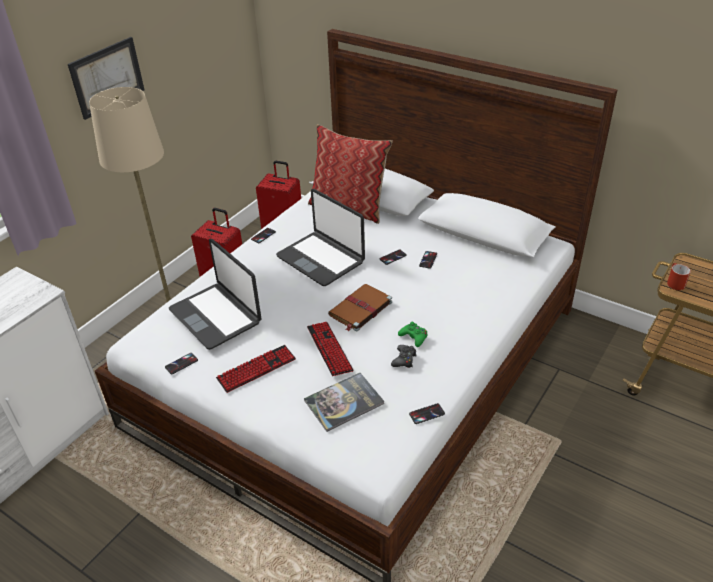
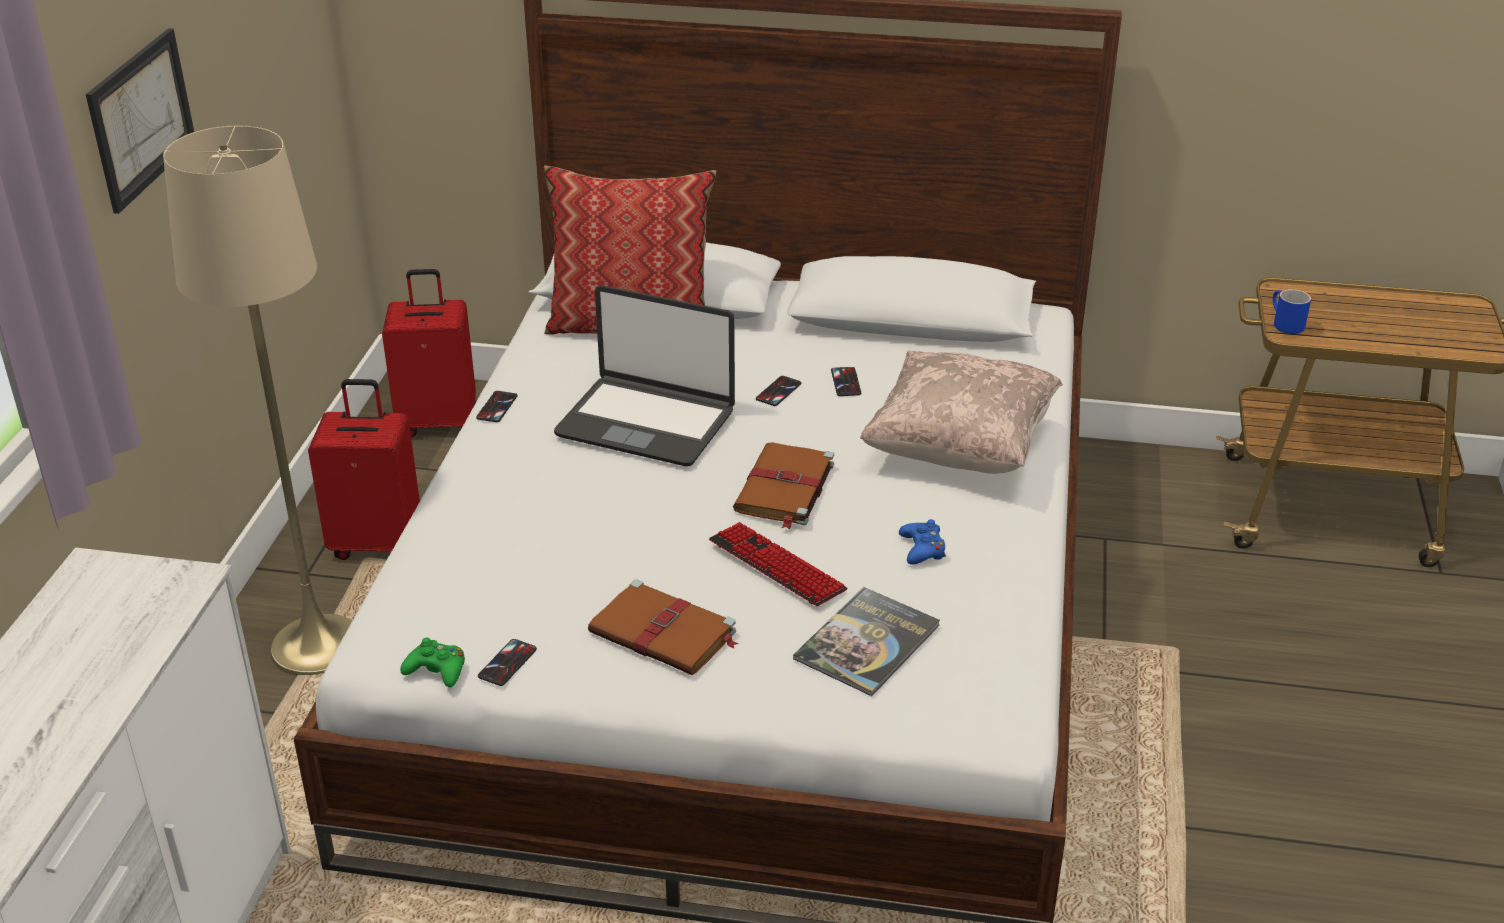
camera: 25 degrees left, 5 degrees down
laptop [169,239,262,350] -> none
keyboard [216,345,296,393] -> brown book [588,579,739,675]
black game controller [391,345,417,368] -> blue game controller [899,519,946,565]
green game controller [398,322,427,347] -> green game controller moved to [400,638,465,687]
phone [409,403,445,424] -> none
red mug [667,263,691,290] -> blue mug [1273,289,1311,334]
none -> beige pillow [860,350,1063,474]

